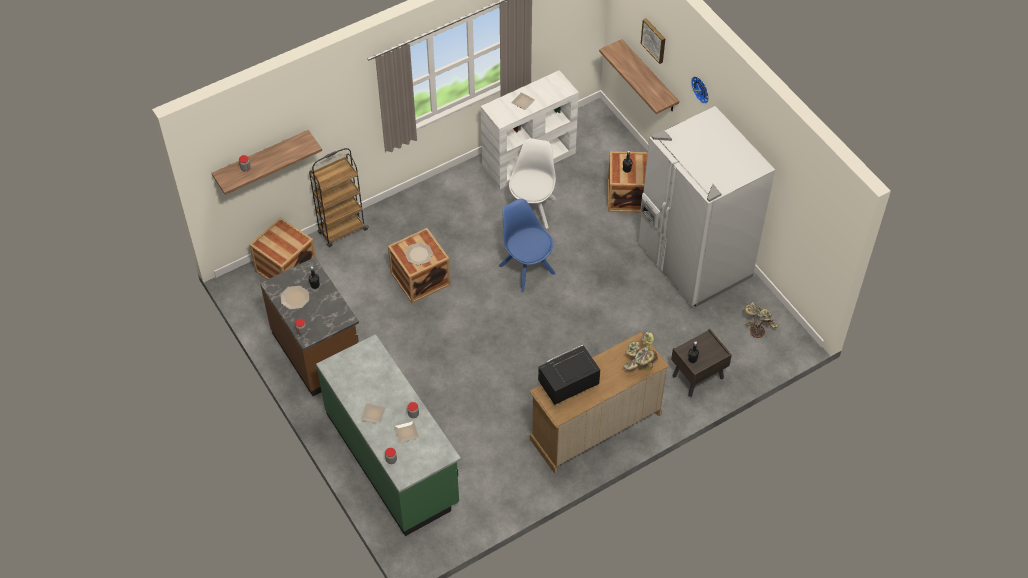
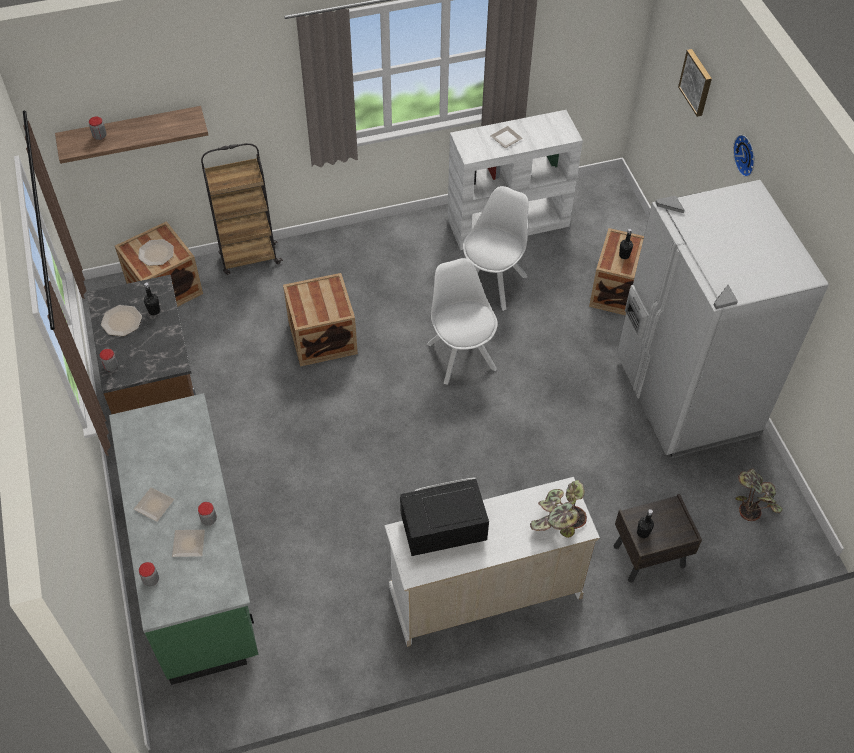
camera: 15 degrees right, 0 degrees up
plate [405,242,433,265] -> plate moved to [138,239,174,266]
blue chair [499,199,555,292] -> white chair [426,258,497,385]
brown cabinet [529,332,669,474] -> white cabinet [384,477,600,647]
shelf [599,39,679,114] -> none

